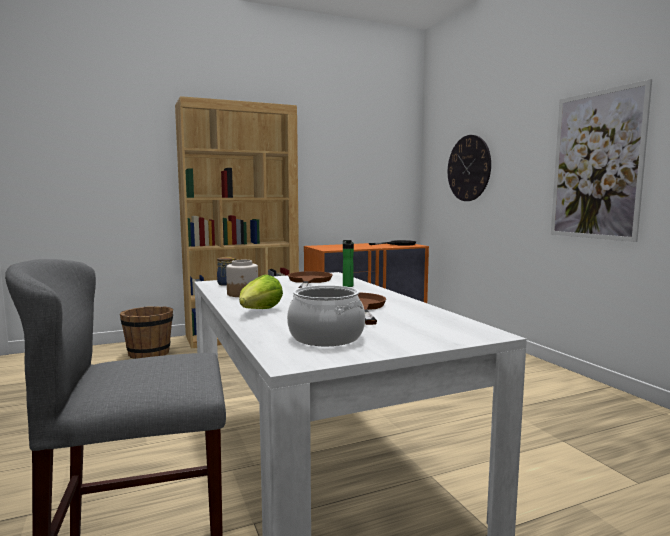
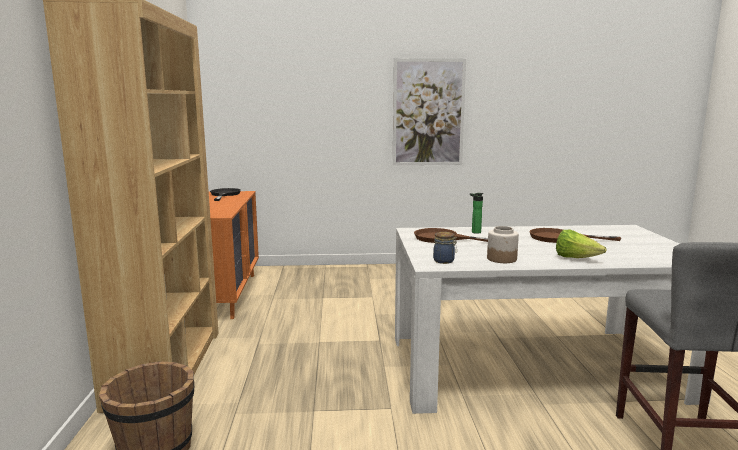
camera: 70 degrees left, 5 degrees up
cooking pot [287,285,365,346] -> none
wall clock [448,135,491,201] -> none

